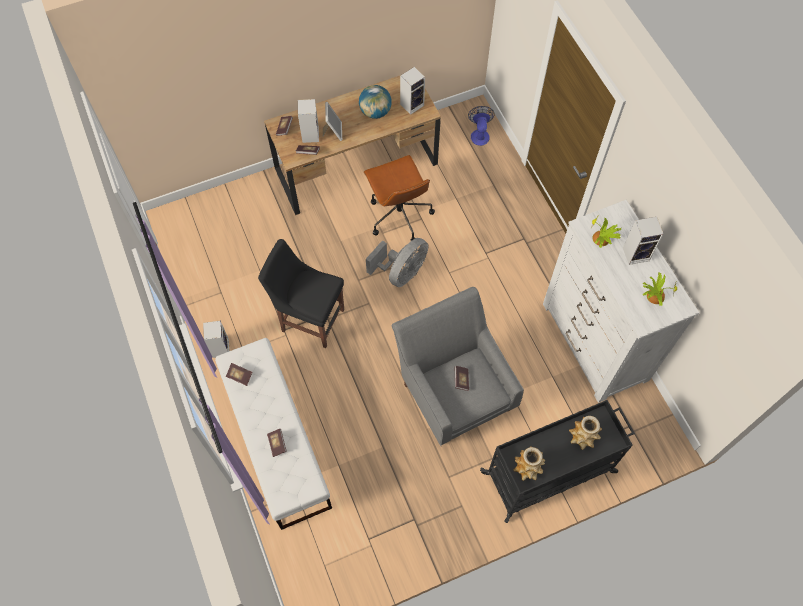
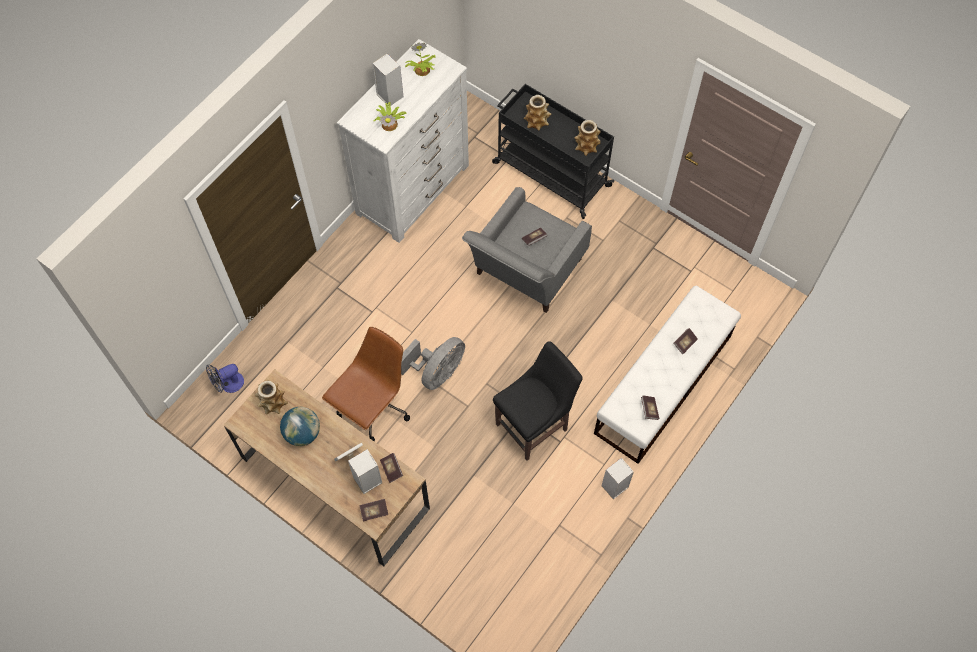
camera: 120 degrees left, 0 degrees up
black chair [258,239,344,348] -> black chair turned 120 degrees counterclockwise [493,341,583,461]
grey fan [366,238,428,287] -> grey fan turned 120 degrees clockwise [401,337,465,390]
speaker [400,67,425,115] -> vase [255,380,288,414]

